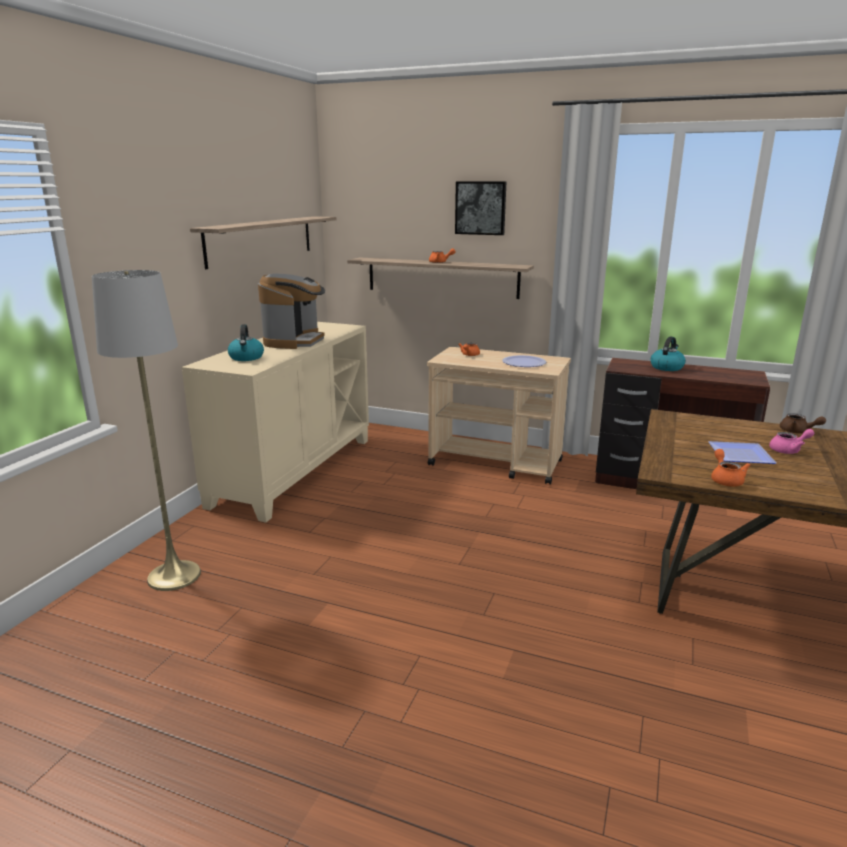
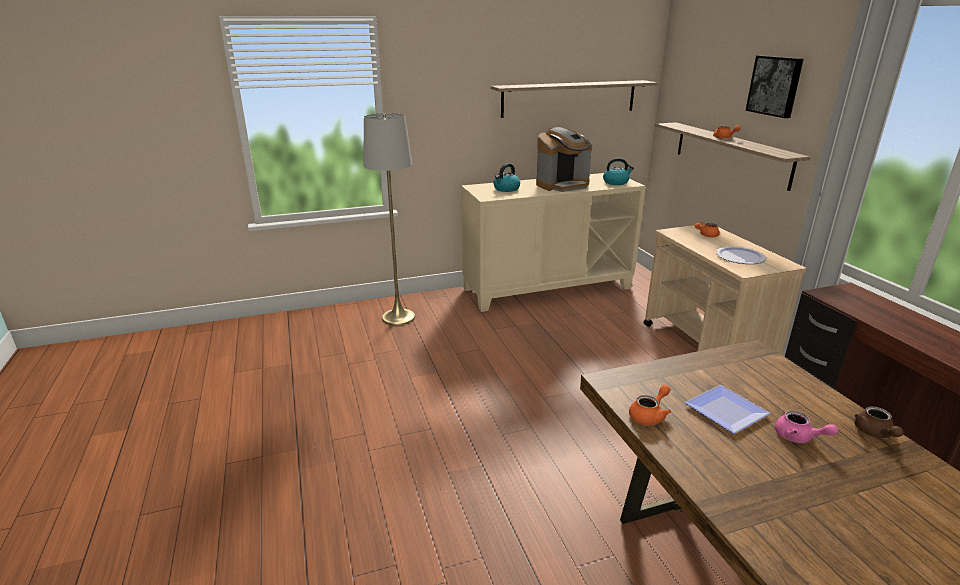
camera: 50 degrees right, 5 degrees up
kettle [651,337,686,371] -> kettle moved to [603,158,634,185]

